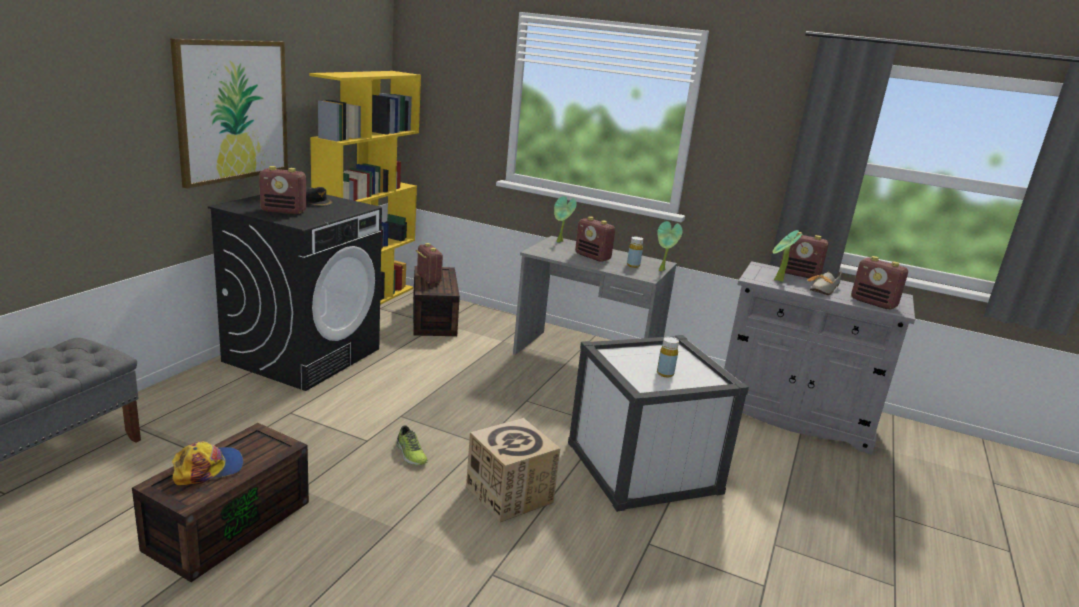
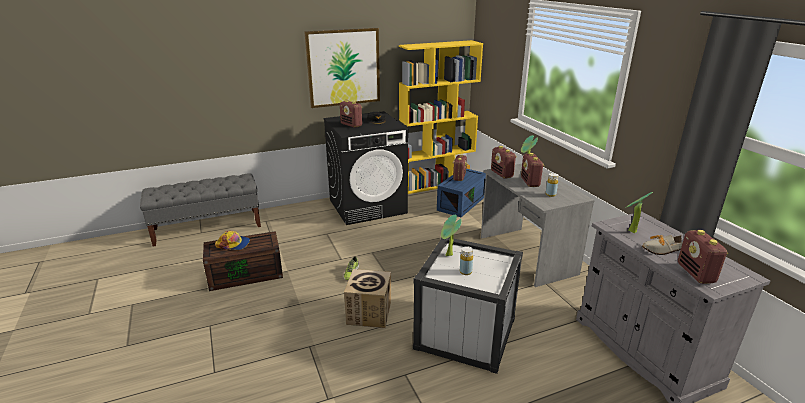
camera: 45 degrees right, 5 degrees up
brown storage box [413,266,460,336] -> blue storage box [437,169,486,217]
potted plant [657,221,682,271] -> potted plant moved to [441,215,462,256]
radio [780,232,829,278] -> radio moved to [491,146,517,179]

